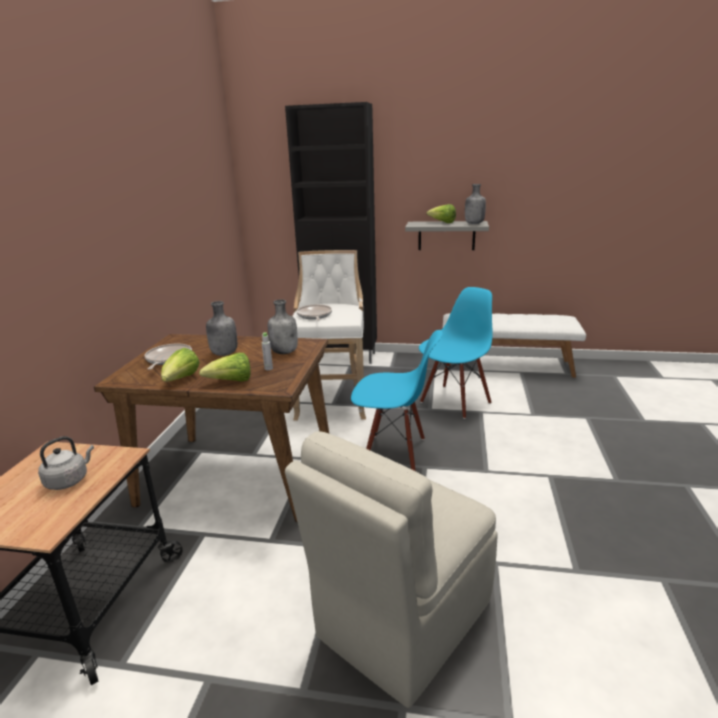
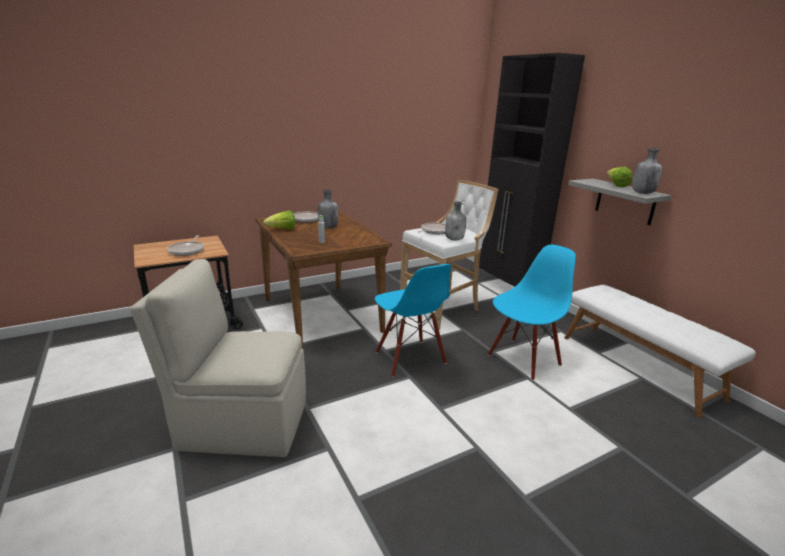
camera: 50 degrees right, 0 degrees up
grey kettle [38,436,94,490] -> frying pan [167,235,204,256]
lettuce [199,353,251,382] -> none
grey bottle [268,299,298,354] -> grey bottle moved to [445,201,466,240]
blue chair [419,287,493,419] -> blue chair turned 45 degrees counterclockwise [488,245,576,381]

